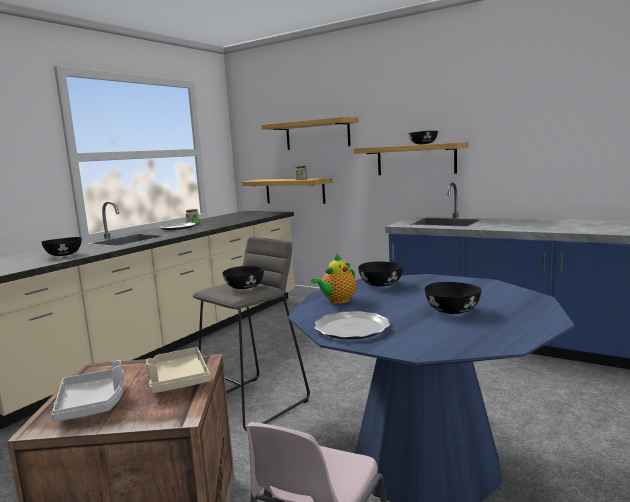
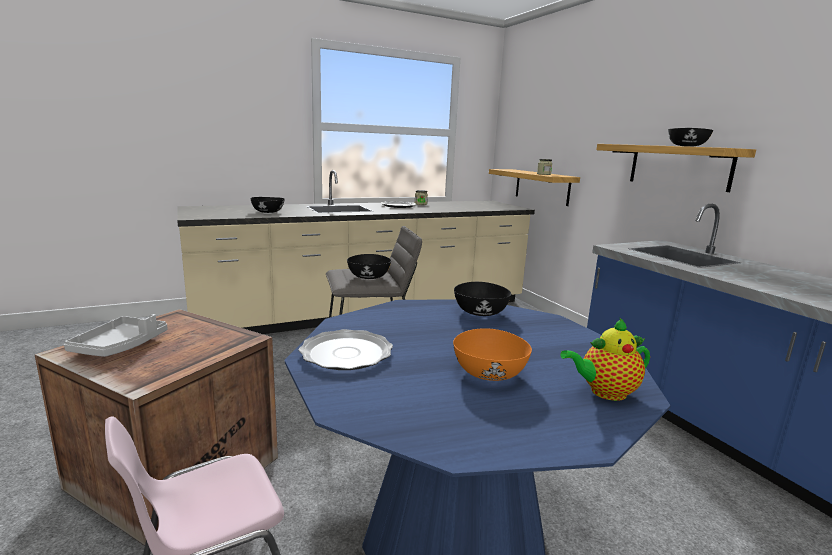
camera: 30 degrees right, 5 degrees up
beige tray [146,347,211,393] -> none
shelf [262,117,358,150] -> none
teapot [311,253,356,304] -> teapot moved to [560,318,650,401]
black bowl [424,282,482,314] -> orange bowl [453,328,532,381]

